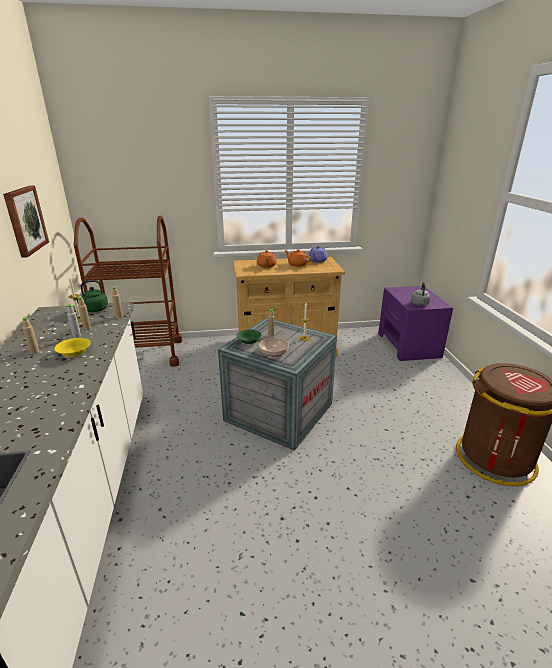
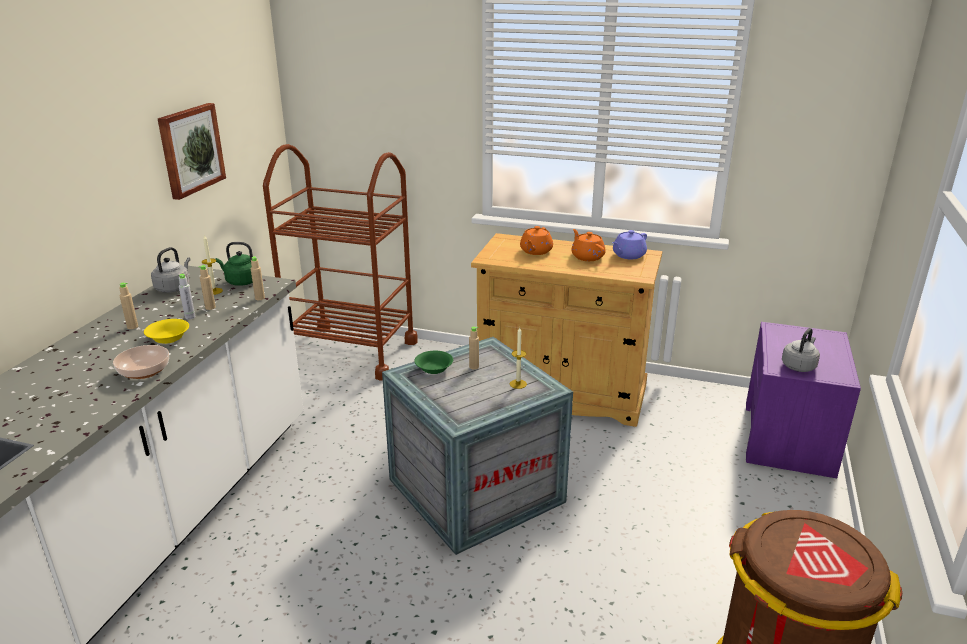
camera: 25 degrees right, 0 degrees up
bowl [259,338,289,357] -> bowl moved to [113,345,169,379]
none -> grey kettle [151,247,190,293]

